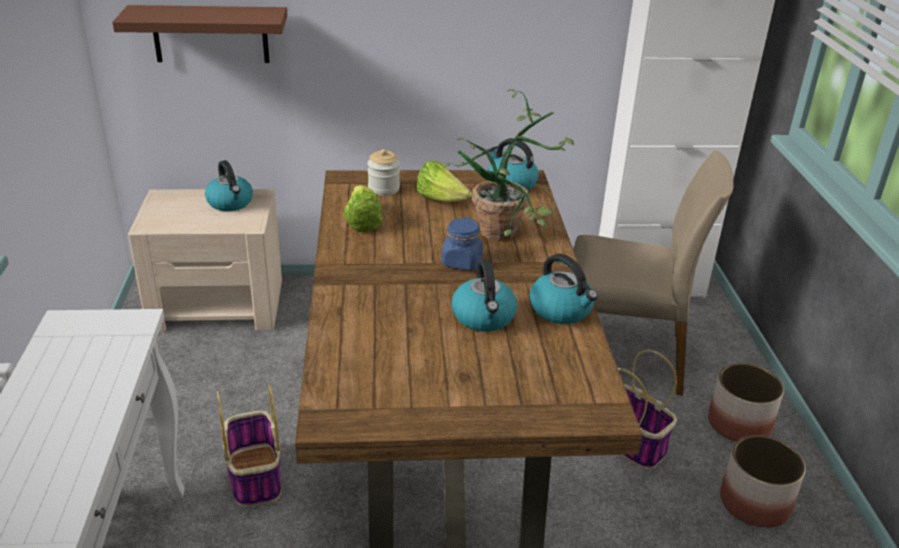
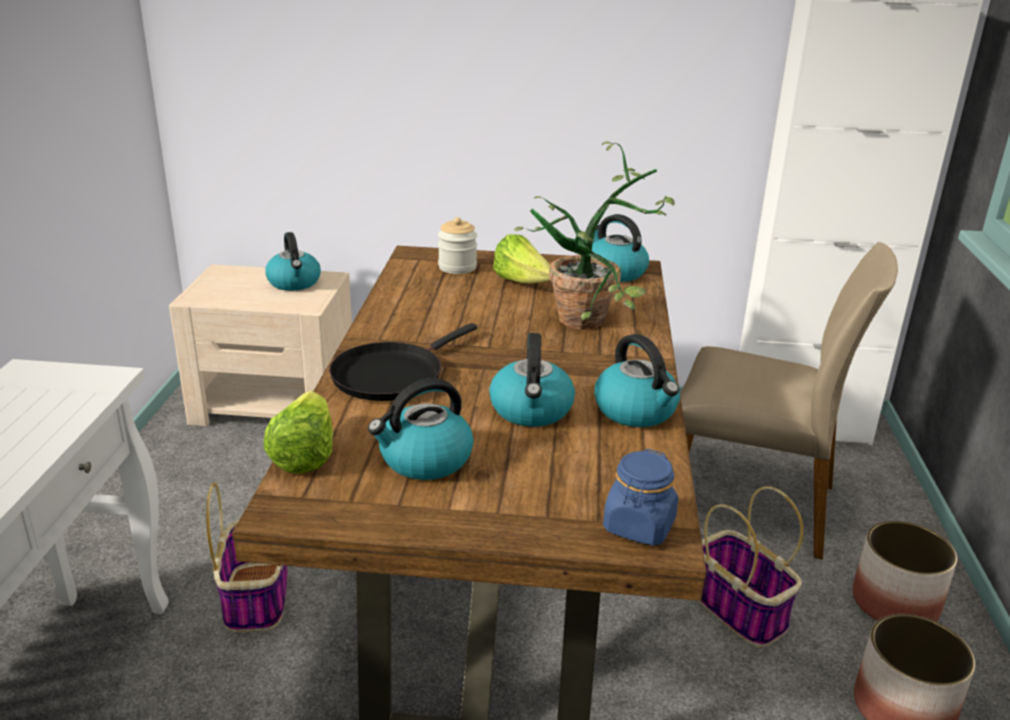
camera: 10 degrees right, 5 degrees down
brown shelf [112,5,287,63] -> none
lettuce [344,185,383,232] -> lettuce moved to [264,391,333,474]
blue jar [441,217,483,271] -> blue jar moved to [603,449,678,546]
none -> black frying pan [329,323,477,401]
none -> kettle [368,378,474,480]

